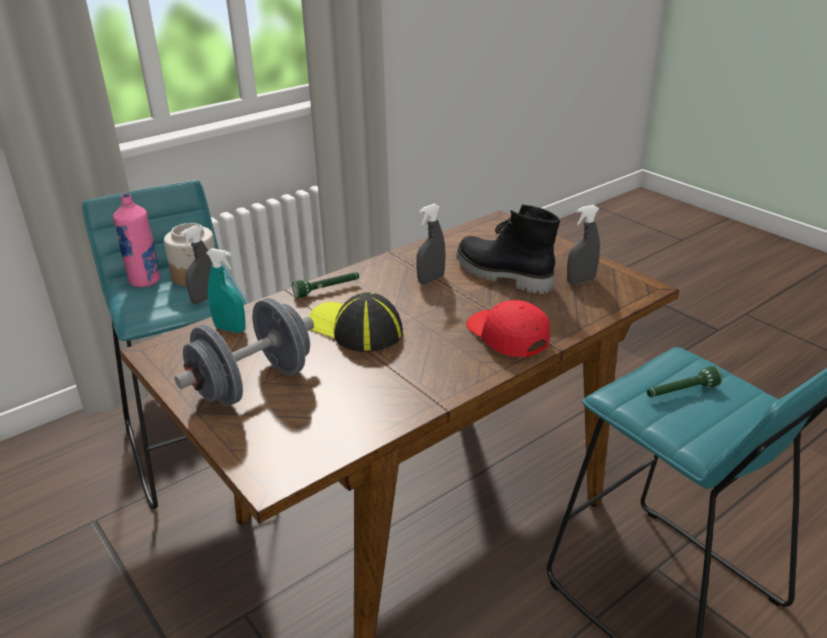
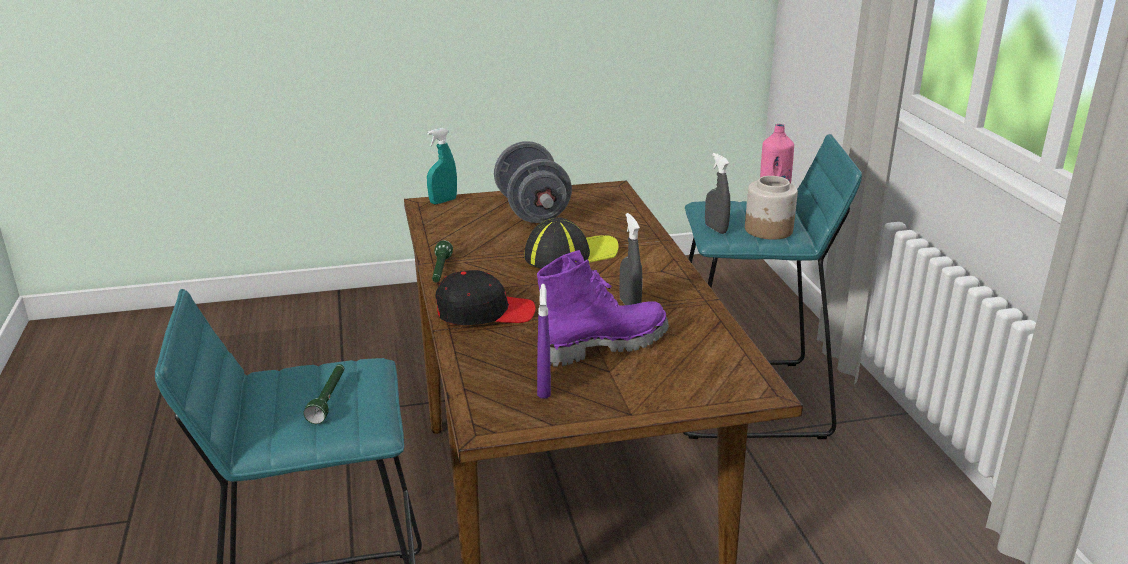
camera: 115 degrees right, 5 degrees down
turquoise spray bottle [206,248,246,333] -> turquoise spray bottle moved to [427,128,457,204]
green flashlight [292,272,359,298] -> green flashlight moved to [432,240,453,283]
black boot [456,204,560,294] -> purple boot [537,250,669,367]
red cap [466,300,550,357] -> black cap [435,270,536,325]
grey spray bottle [567,205,600,285] -> purple spray bottle [537,284,551,398]

